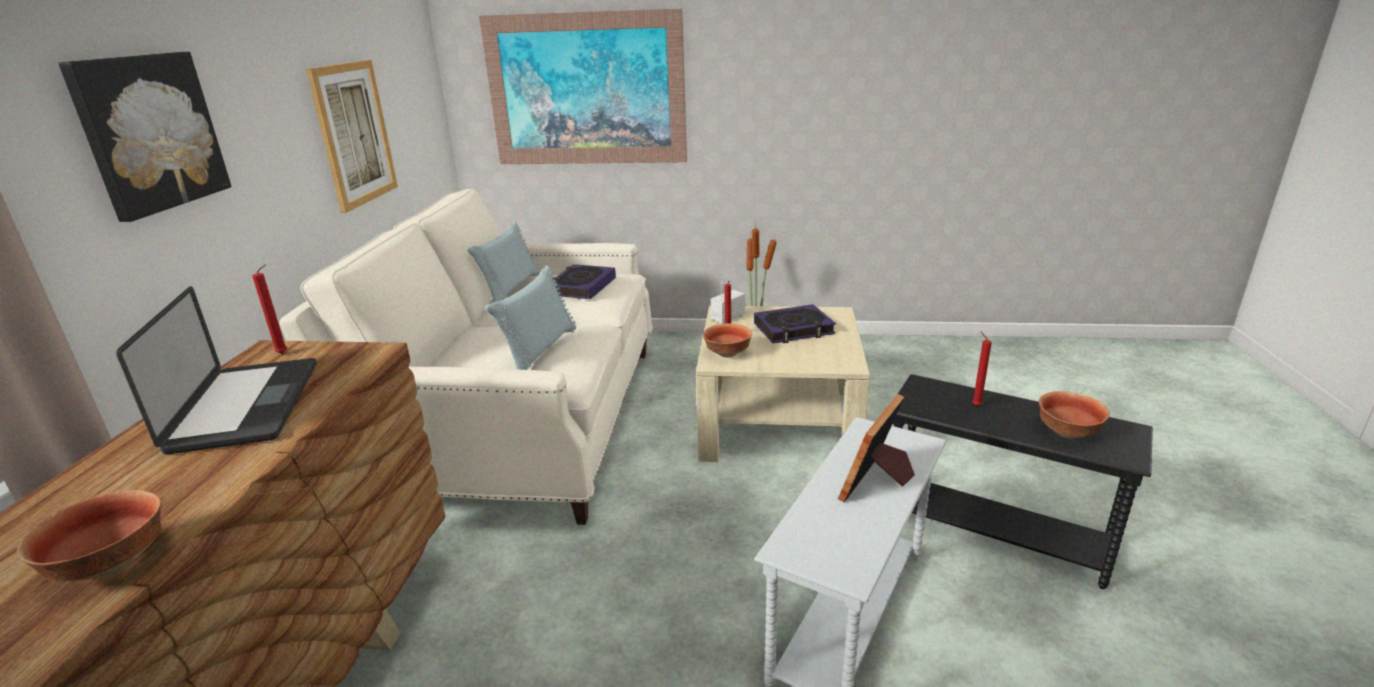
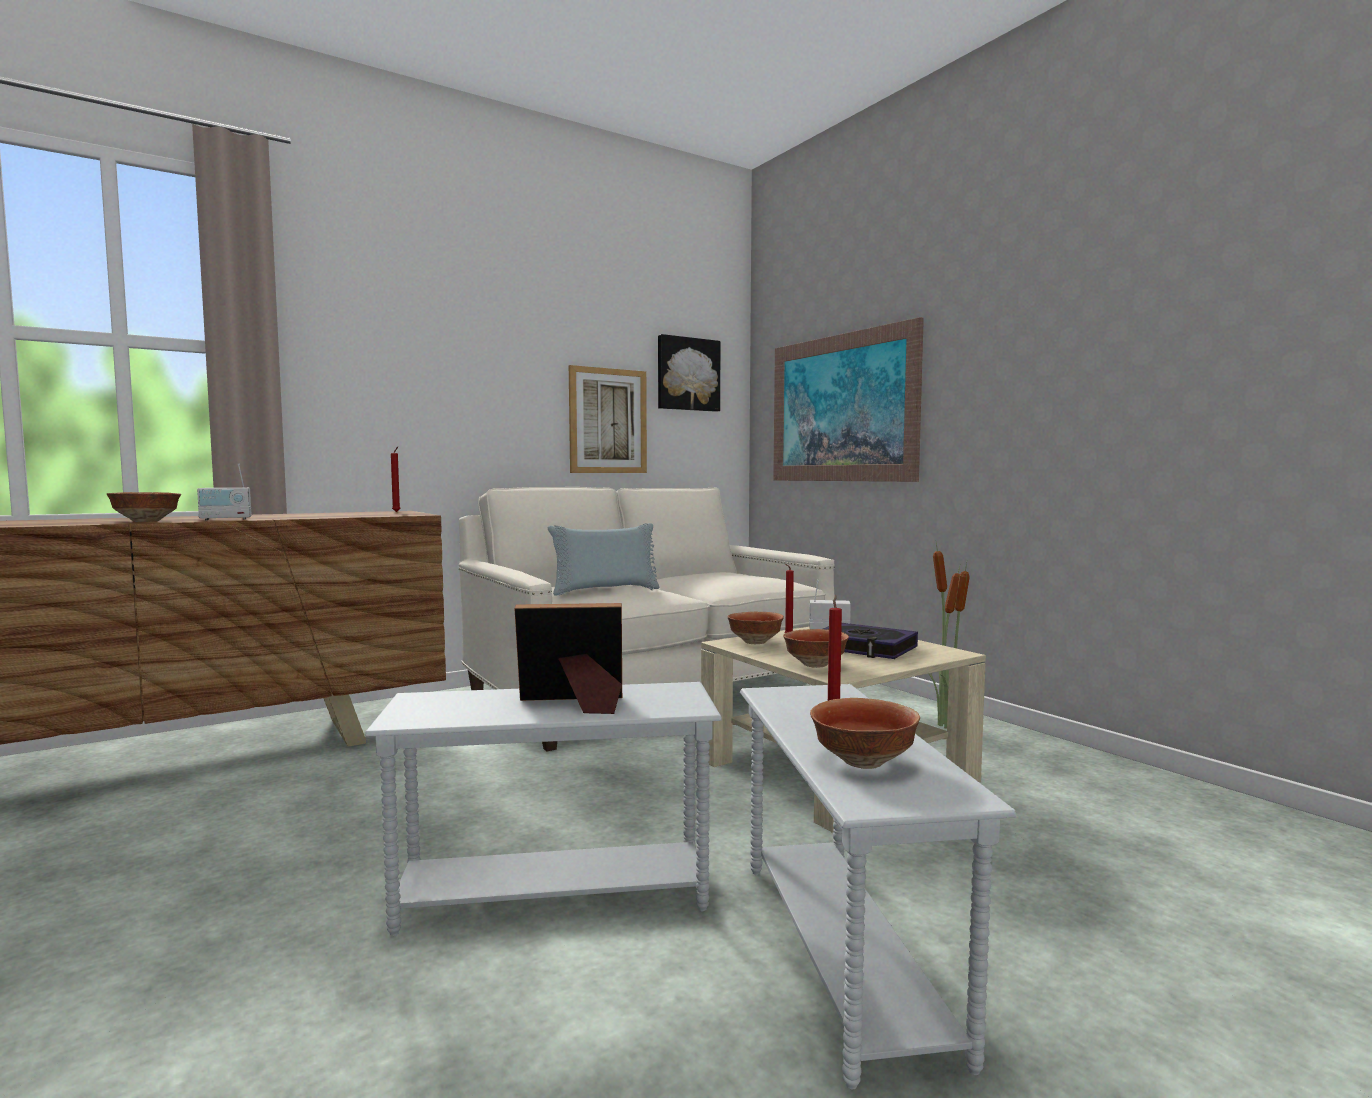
camera: 50 degrees right, 20 degrees down
picture [58,52,232,222] -> picture moved to [658,334,720,412]
laptop [116,286,317,454] -> none
blue pillow [467,221,540,301] -> none
book [553,264,616,299] -> none
black side table [893,374,1153,589] -> white side table [740,684,1016,1089]
none -> radio [197,464,252,520]
none -> bowl [783,629,849,668]

